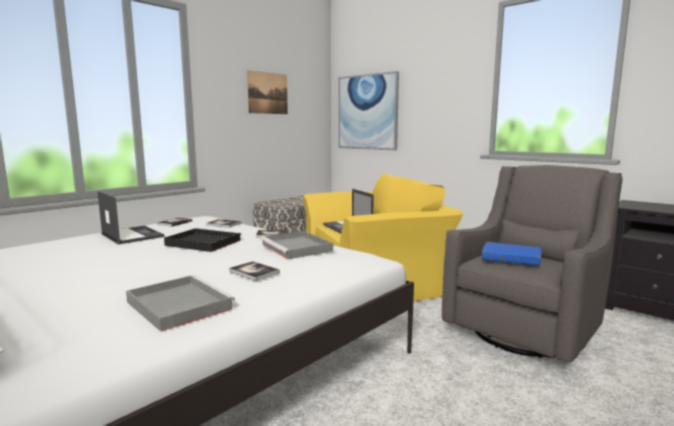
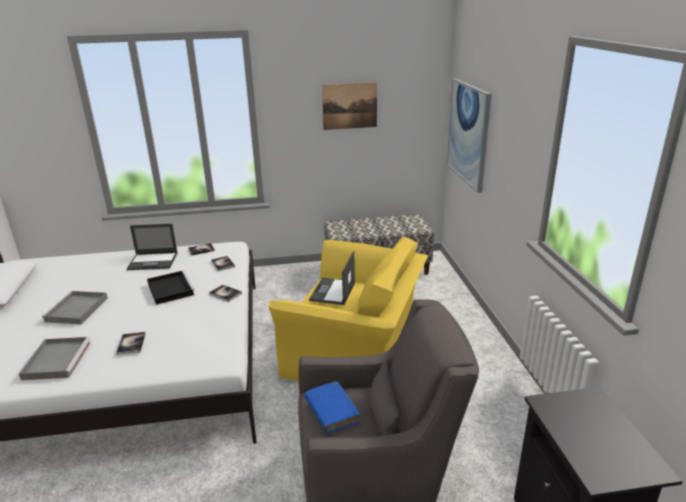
camera: 40 degrees right, 15 degrees up
laptop [98,191,164,244] -> laptop turned 90 degrees clockwise [127,224,178,270]
grey tray [260,231,333,259] -> grey tray moved to [42,291,108,324]

